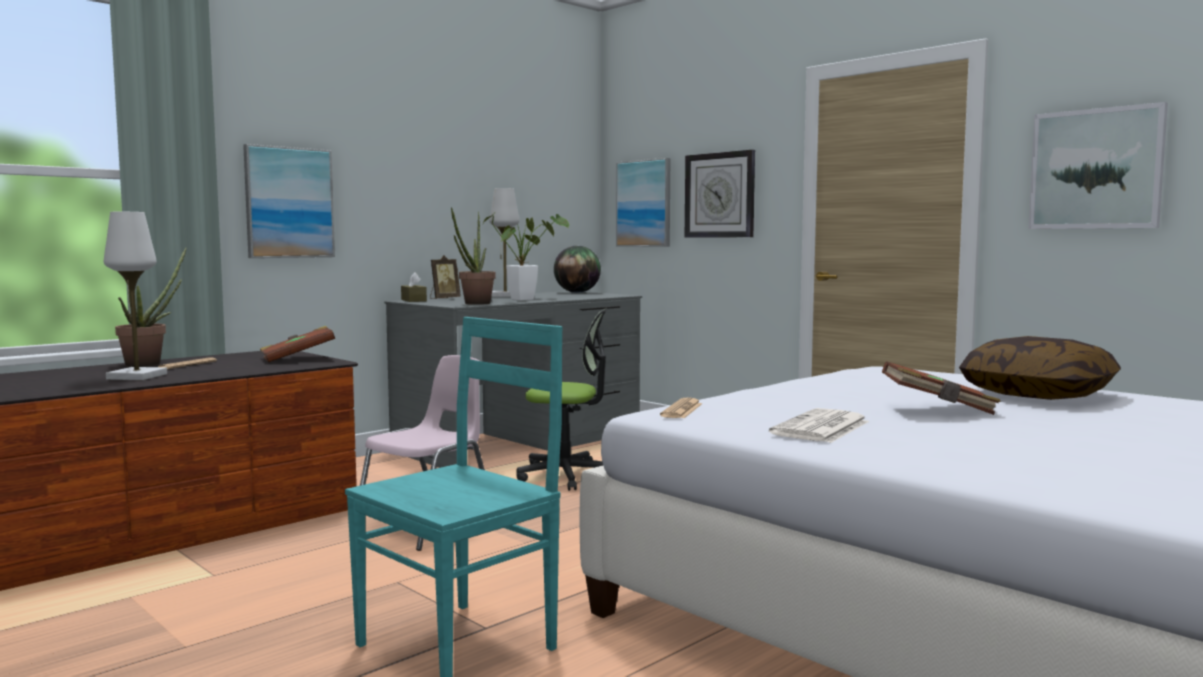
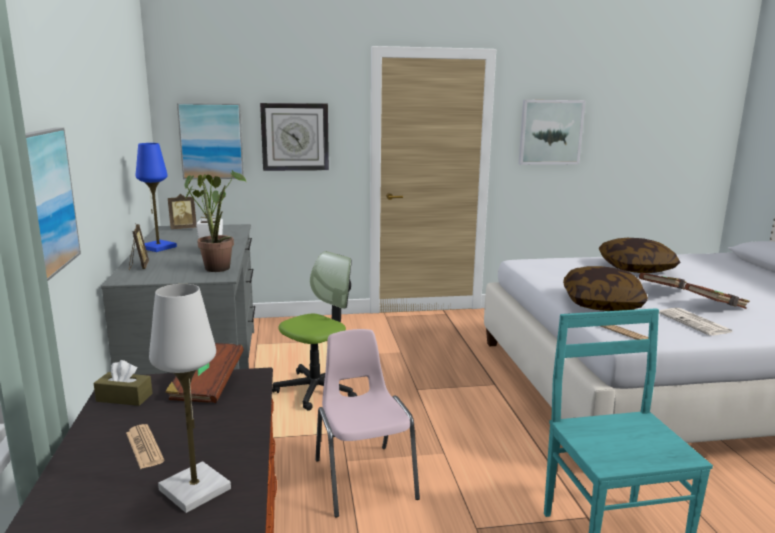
camera: 55 degrees left, 10 degrees up
potted plant [115,247,187,367] -> none
brown tissue box [401,272,427,302] -> brown tissue box moved to [94,360,153,406]
white table lamp [489,188,520,297] -> blue table lamp [136,143,177,252]
globe [554,246,601,293] -> picture frame [168,194,196,229]
none -> pillow [563,266,648,311]
none -> brown book [684,283,750,309]

